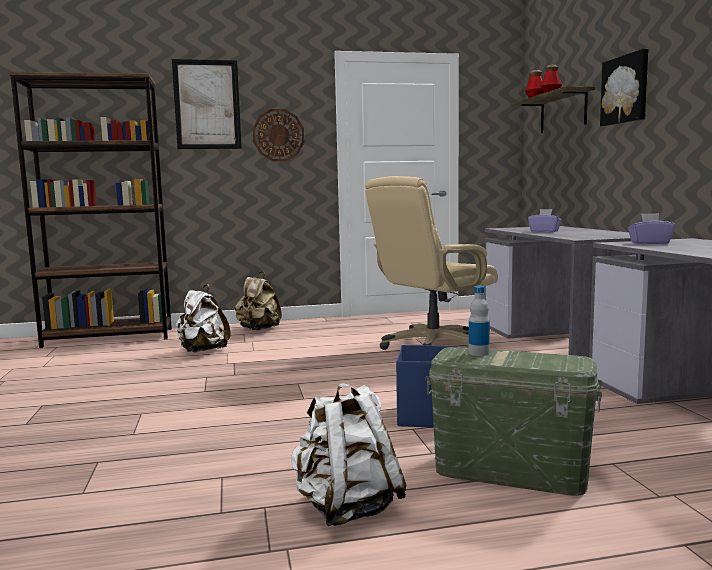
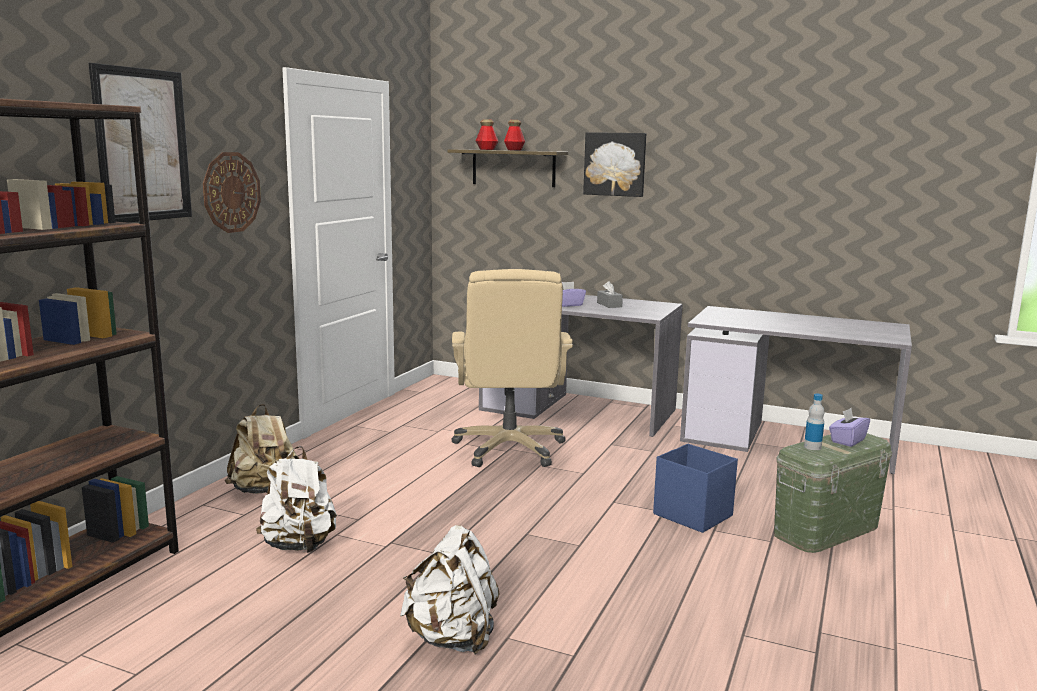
camera: 55 degrees left, 5 degrees up
white backpack [291,383,406,526] -> white backpack moved to [400,525,499,654]
purple tissue box [628,213,675,244] -> purple tissue box moved to [829,408,870,447]
none -> grey tissue box [597,281,623,308]

